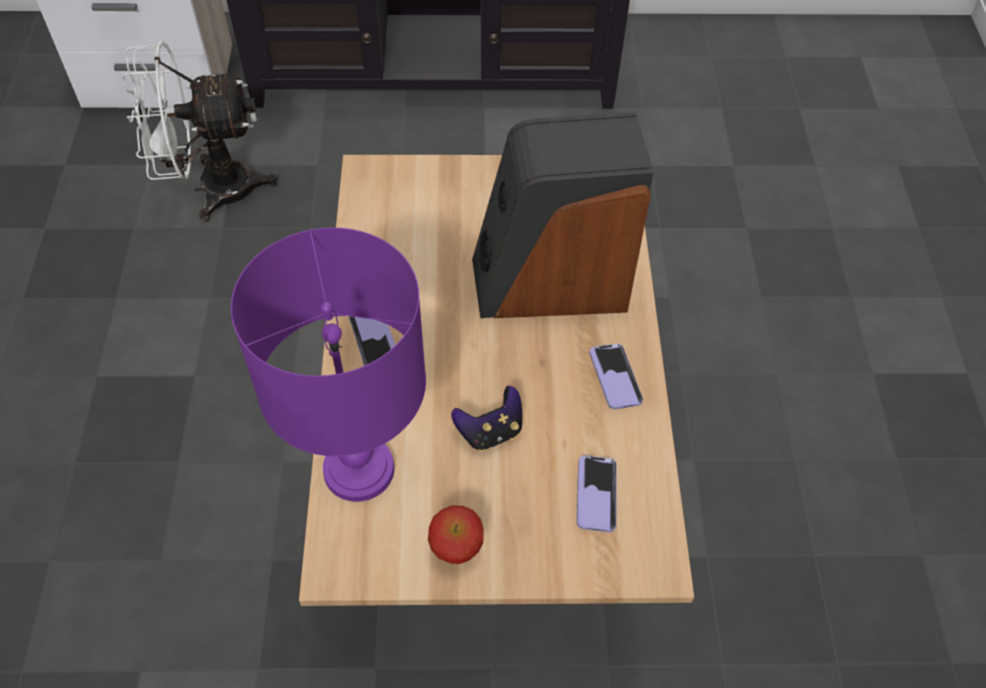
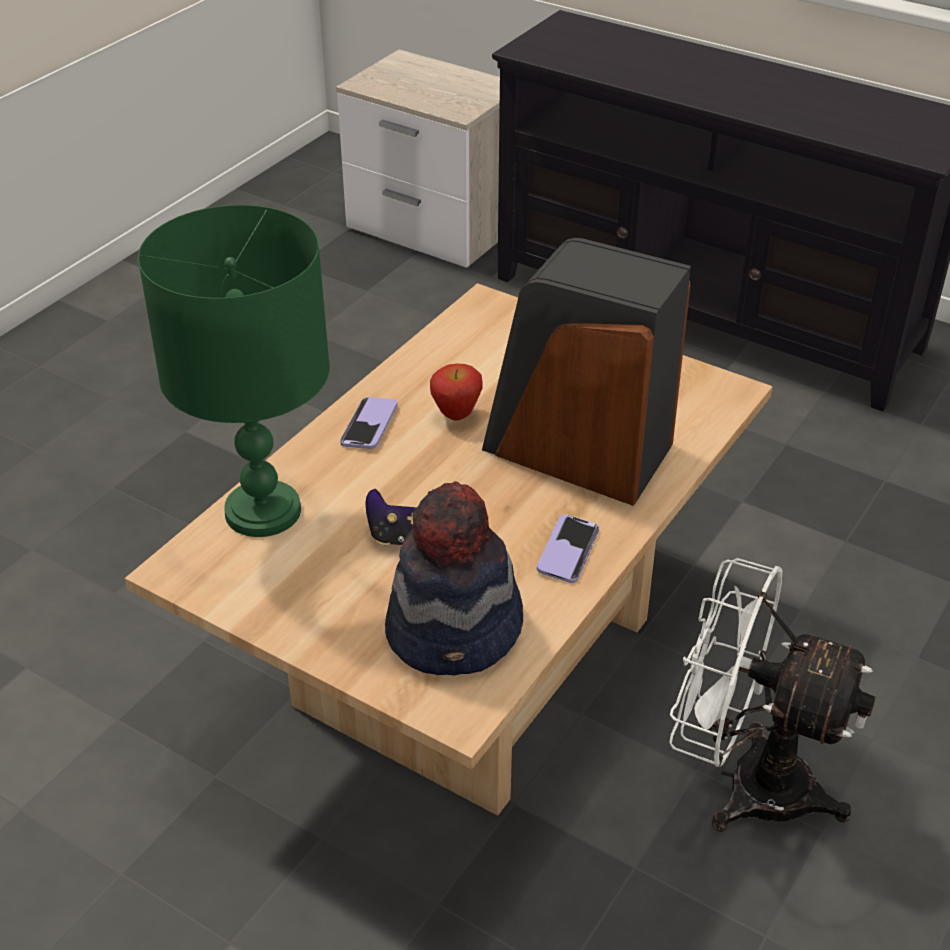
camera: 35 degrees right, 15 degrees down
white fan [122,41,278,222] -> white fan moved to [669,558,876,832]
purple table lamp [231,228,426,502] -> green table lamp [138,205,330,537]
apple [428,505,484,564] -> apple moved to [430,364,482,421]
phone [577,455,617,532] -> hat [385,481,523,675]

